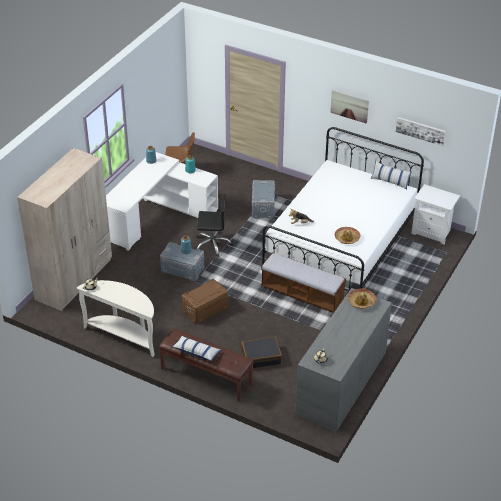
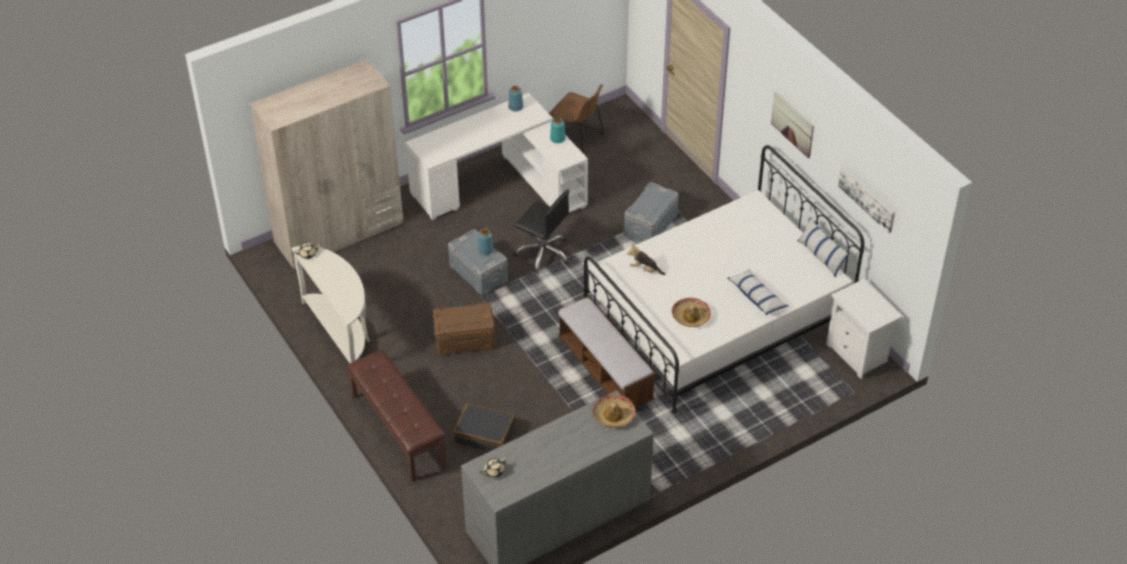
camera: 30 degrees right, 5 degrees up
pillow [172,336,221,361] -> pillow moved to [727,269,788,315]

